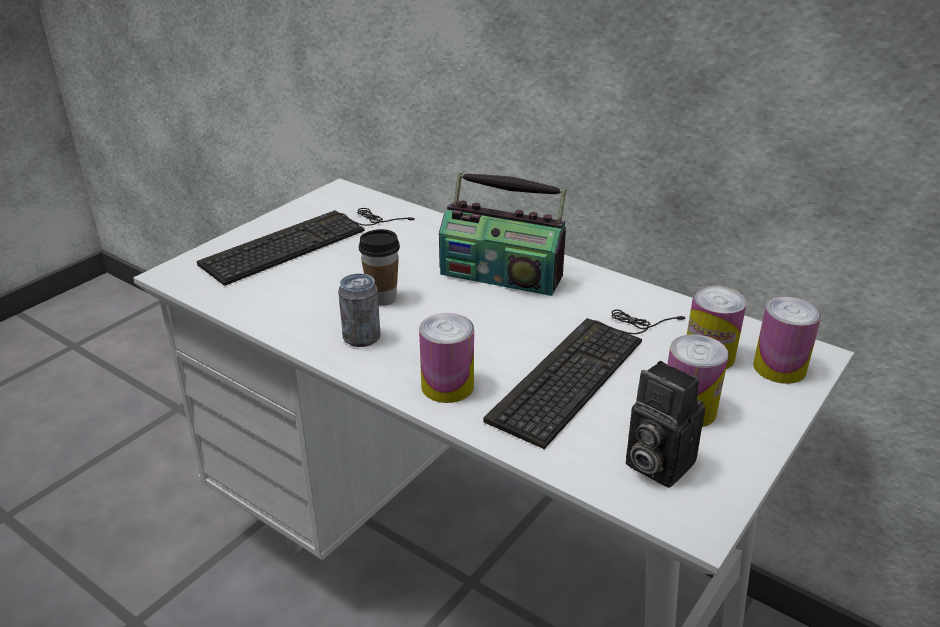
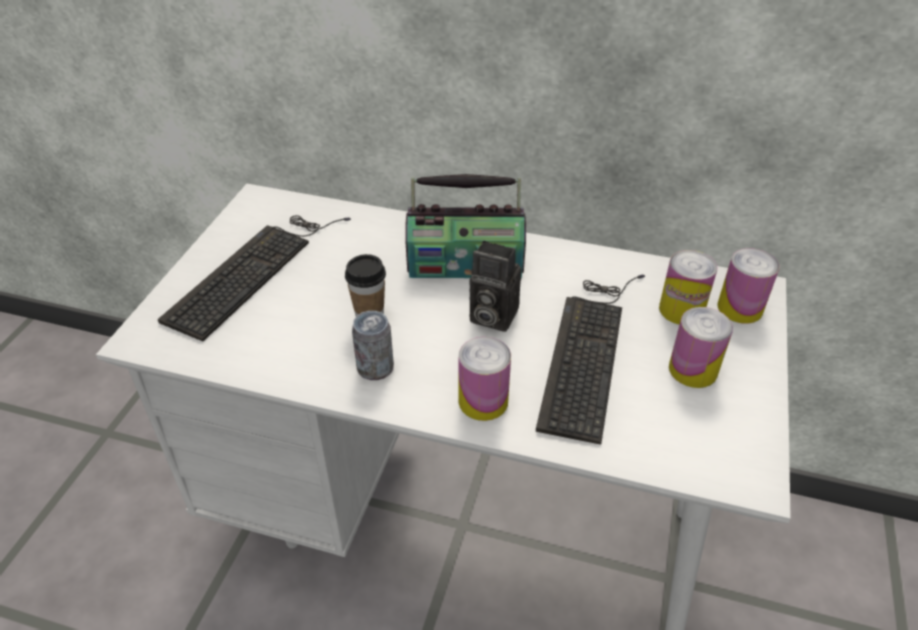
camera: 20 degrees left, 10 degrees up
camera [626,361,705,488] -> camera moved to [470,241,521,332]

